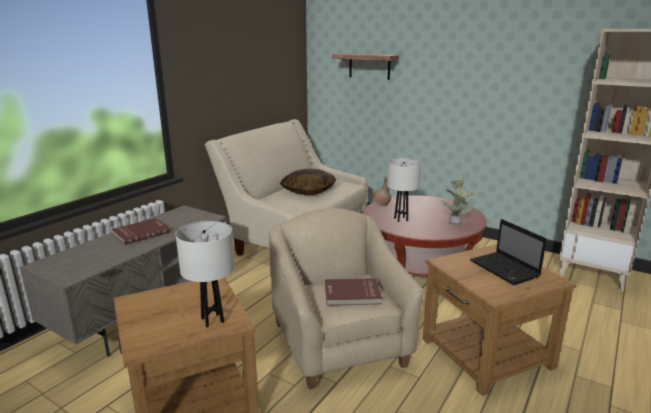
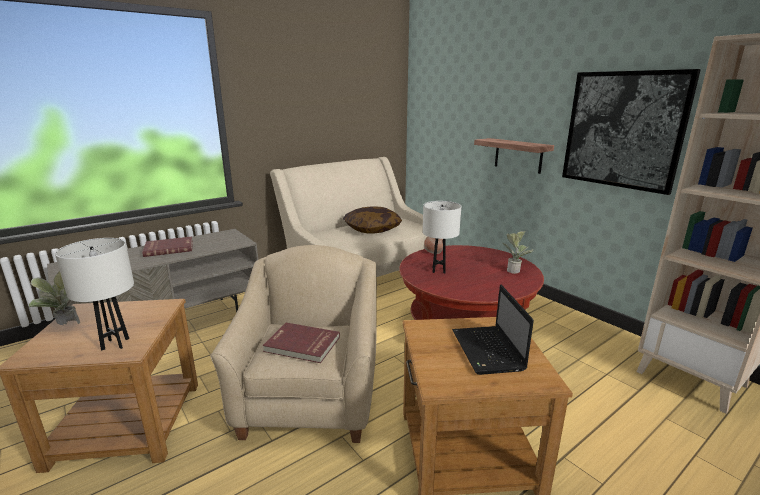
camera: 20 degrees right, 0 degrees up
shelf [332,53,399,80] -> shelf moved to [474,138,554,174]
potted plant [441,187,473,224] -> potted plant moved to [29,271,80,325]
none -> picture [562,69,701,195]

